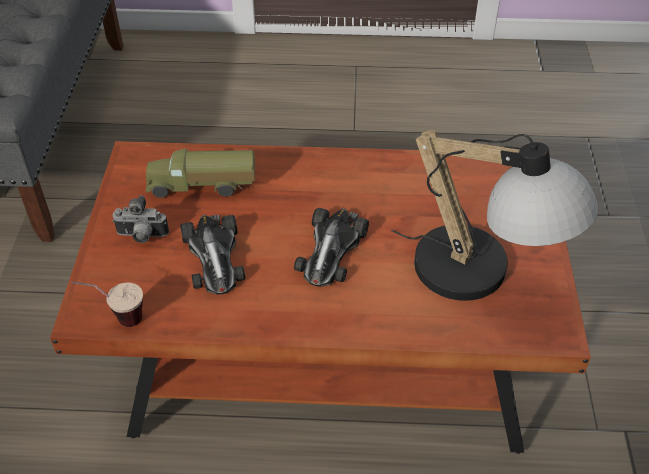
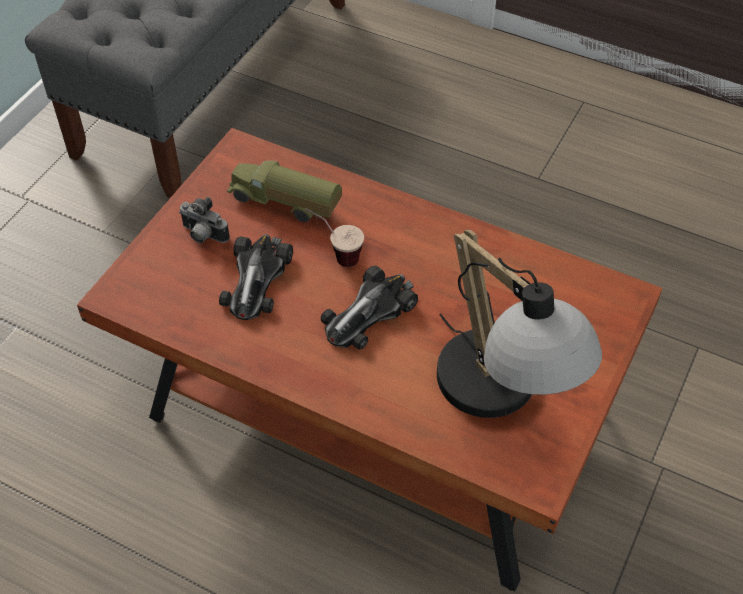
camera: 25 degrees right, 5 degrees up
cup [71,281,143,327] -> cup moved to [305,209,364,267]

